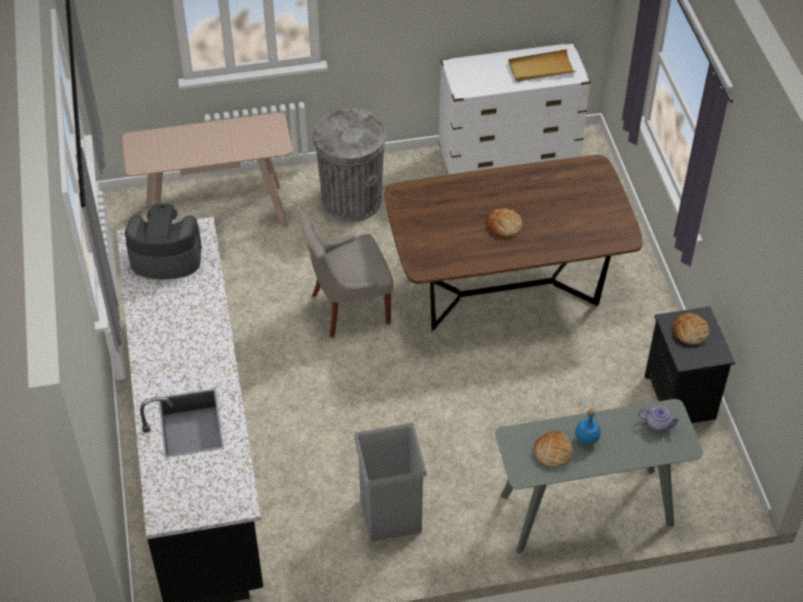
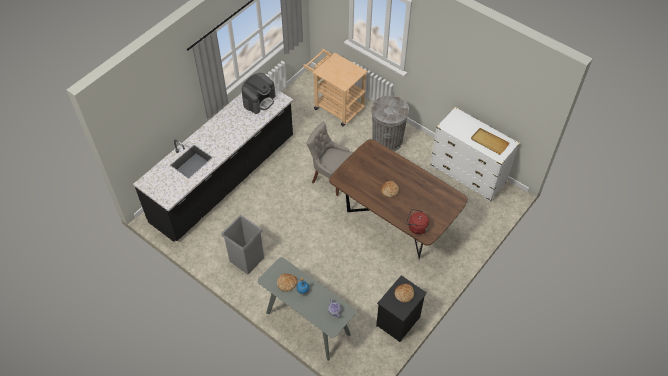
camera: 50 degrees right, 5 degrees up
beige console table [122,113,293,228] -> beige cart [303,49,368,126]
coffee machine [125,204,202,279] -> coffee machine turned 75 degrees clockwise [242,73,275,114]
none -> red kettle [407,209,429,234]

